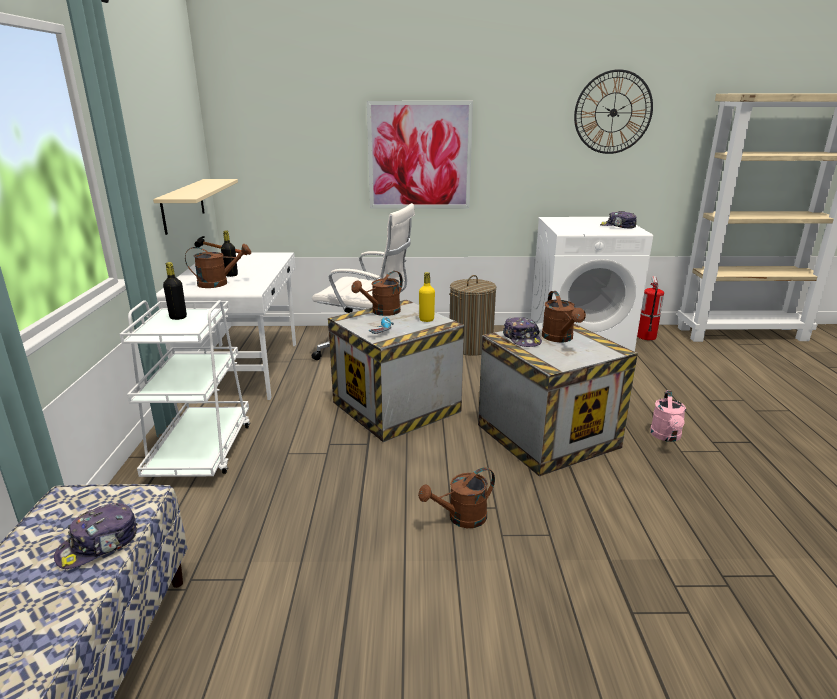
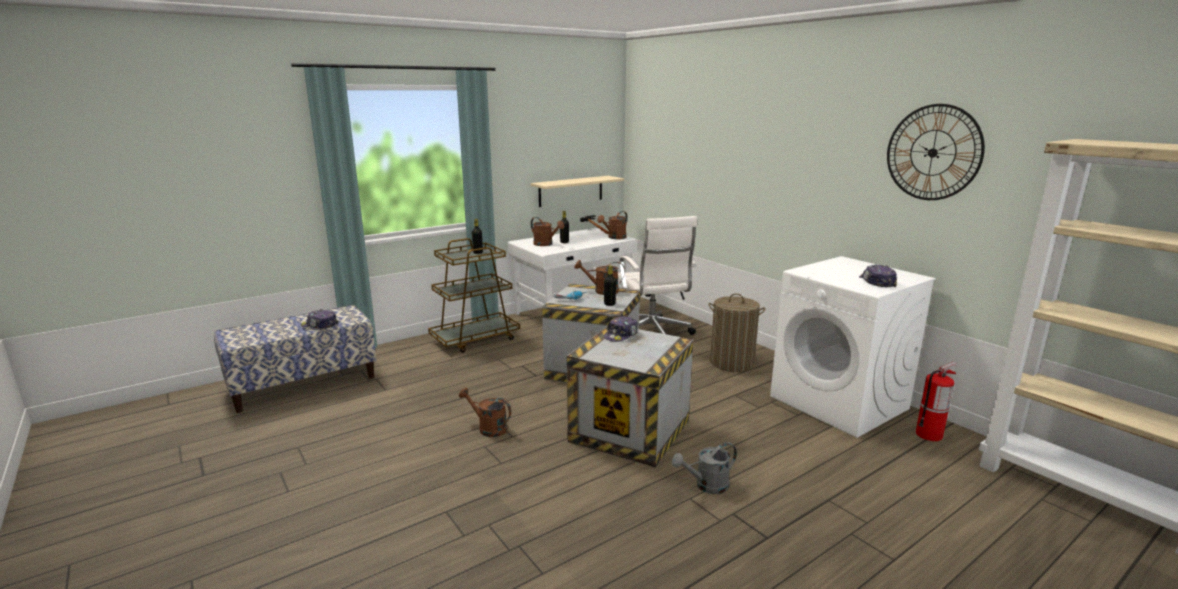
camera: 55 degrees right, 5 degrees down
white cart [119,300,250,477] -> brown cart [428,238,520,353]
picture [367,101,473,209] -> none
yellow bottle [419,272,435,322] -> black bottle [604,265,616,306]
brown watering can [542,291,586,342] -> brown watering can moved to [597,211,628,239]
pink watering can [650,390,686,442] -> grey watering can [672,443,737,494]

